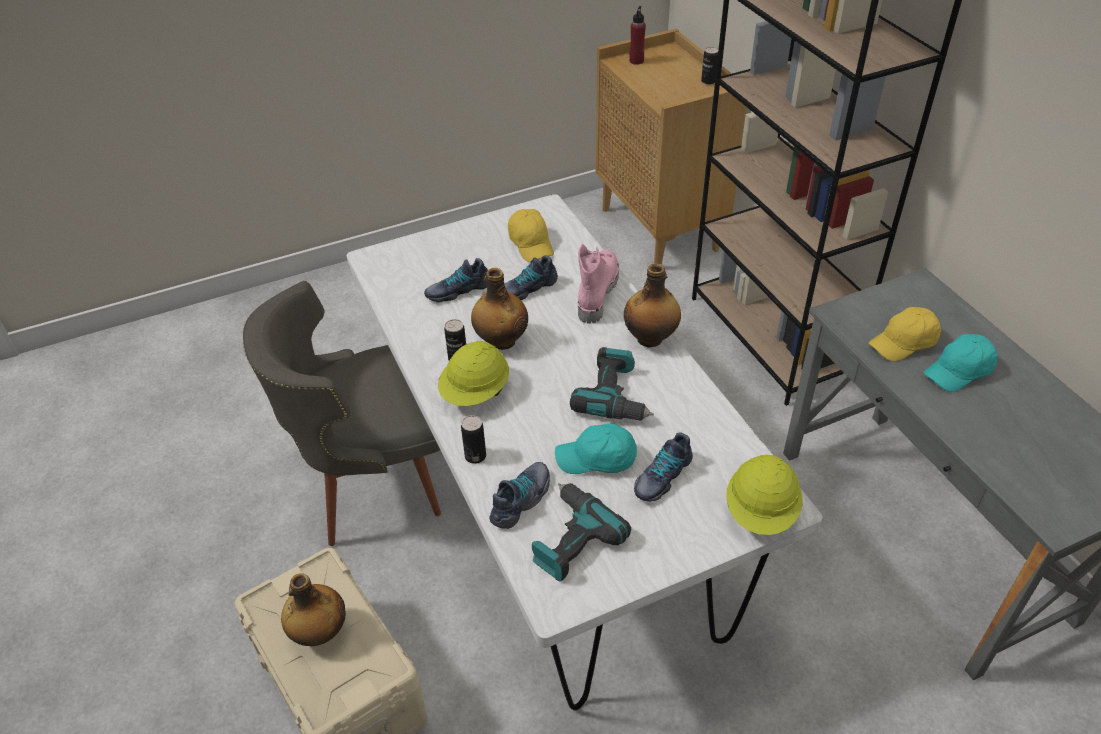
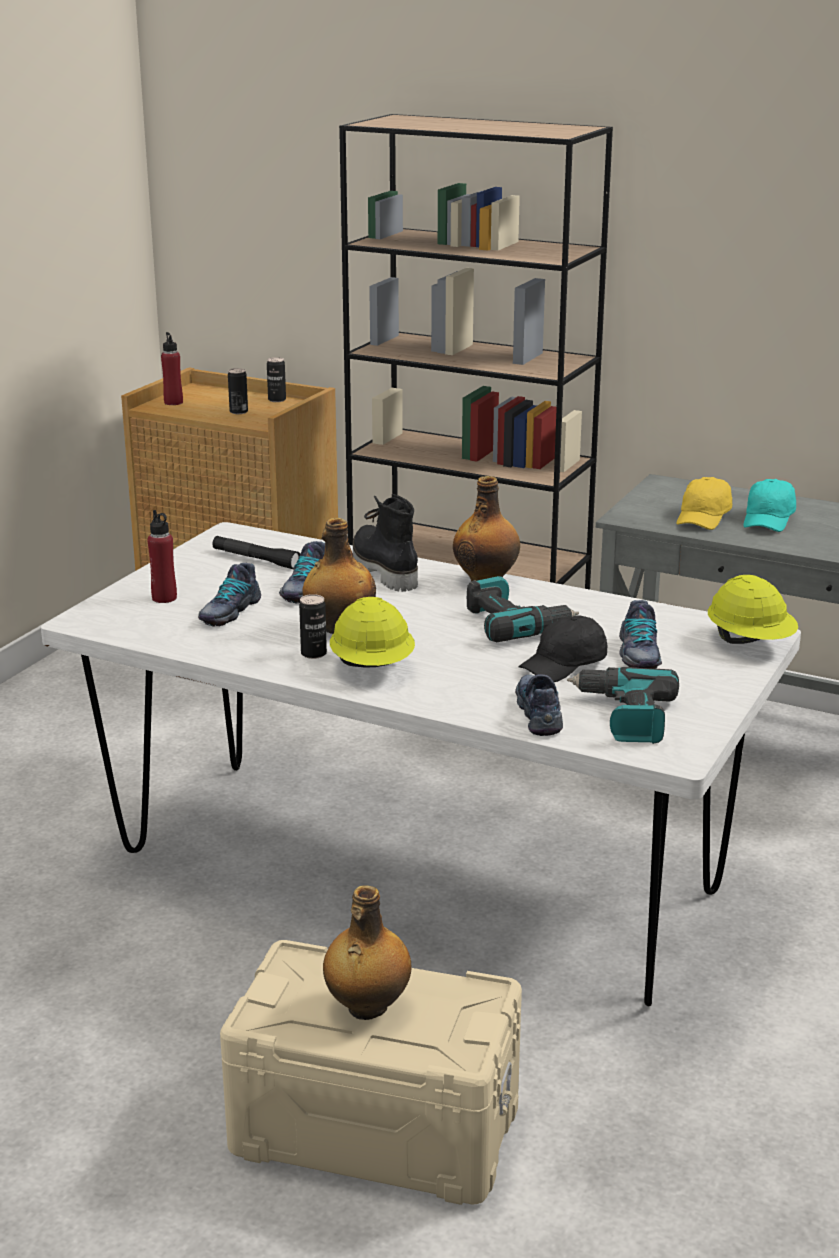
camera: 40 degrees left, 20 degrees down
grey chair [243,281,441,546] -> none
can [461,415,486,464] -> can moved to [228,368,248,414]
yellow cap [508,209,554,262] -> black flashlight [212,536,300,570]
turquoise cap [555,423,637,474] -> black cap [518,616,608,682]
pink boot [578,244,619,324] -> black boot [353,494,418,592]
none -> red bottle [148,510,177,603]

